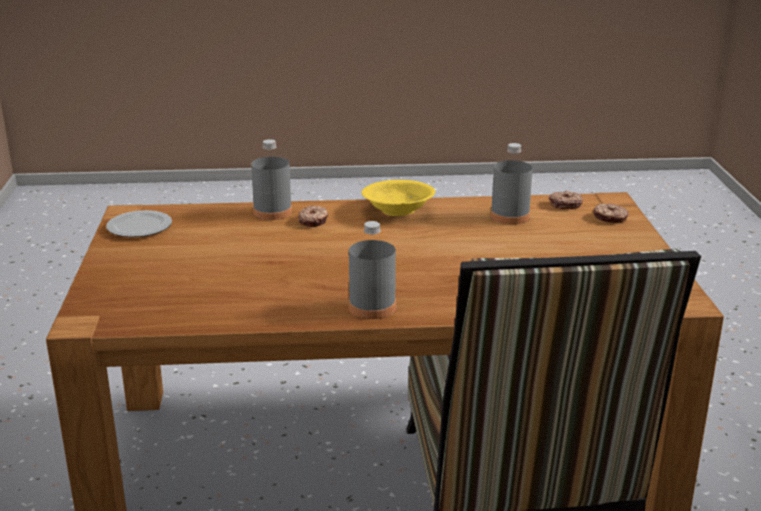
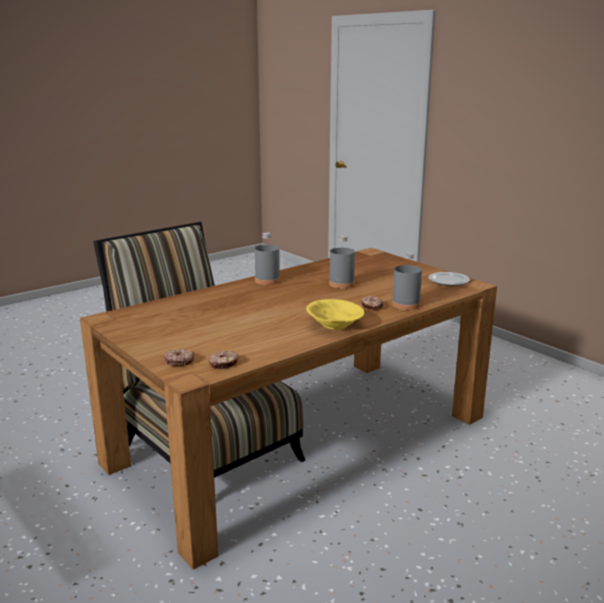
camera: 145 degrees right, 5 degrees down
grey bottle [490,143,533,225] -> grey bottle moved to [329,235,355,289]

